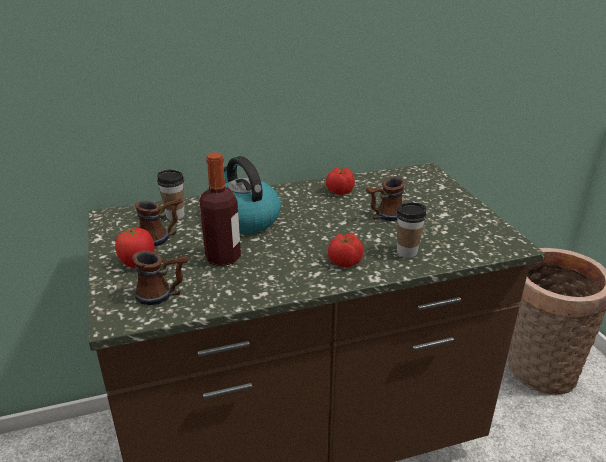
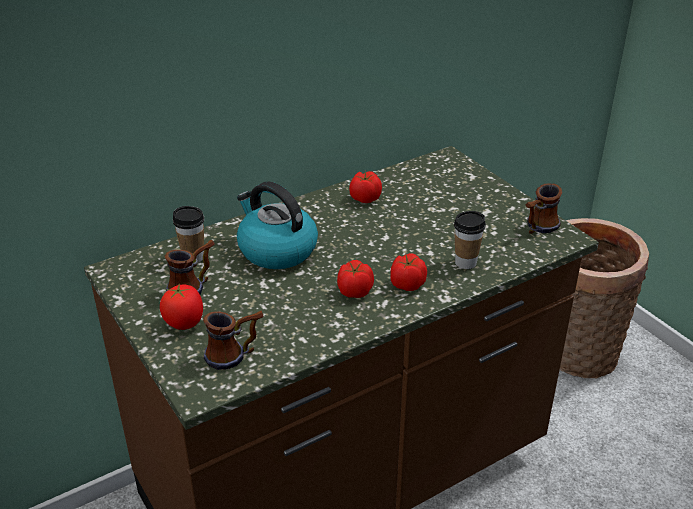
camera: 15 degrees left, 5 degrees up
bottle [200,152,241,266] -> none
mug [366,177,406,221] -> mug moved to [525,183,562,234]
none -> tomato [337,260,374,298]

